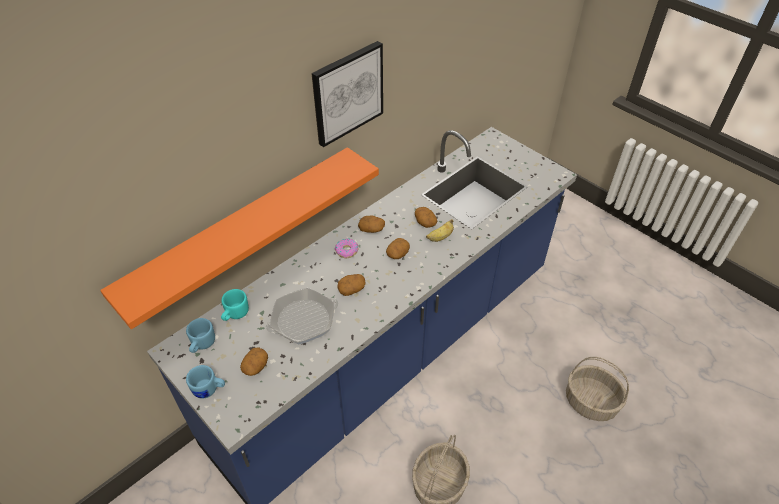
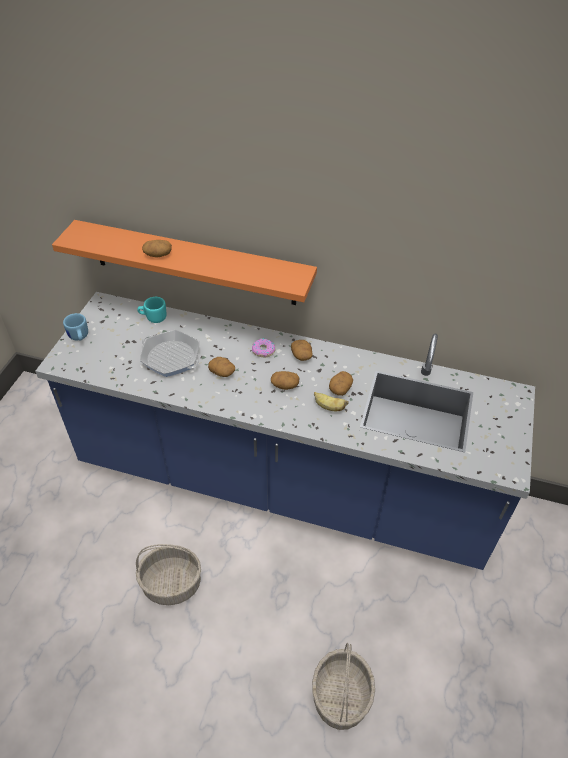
camera: 60 degrees right, 0 degrees up
blue mug [186,318,215,353] -> none
potato [240,347,268,376] -> potato moved to [142,240,172,258]
picture [311,41,383,147] -> none

